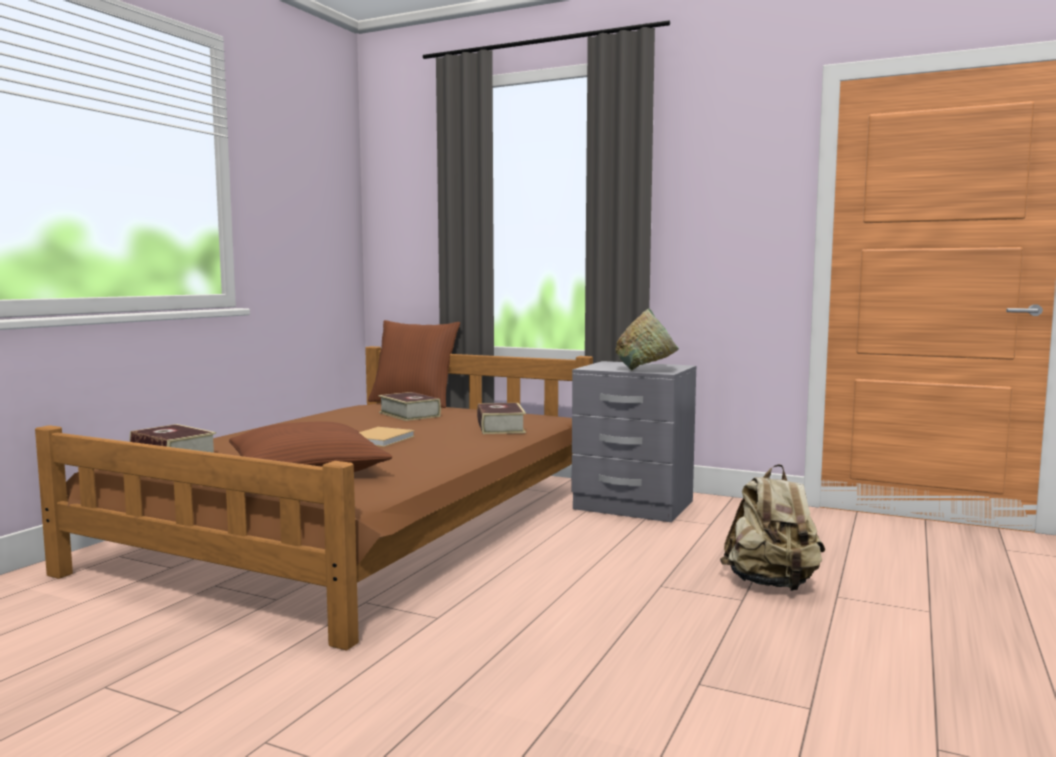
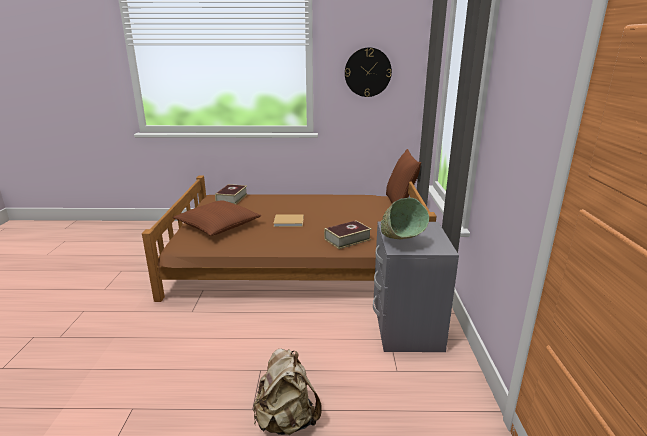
camera: 65 degrees right, 15 degrees up
book [378,392,441,421] -> none
none -> wall clock [345,47,392,97]

